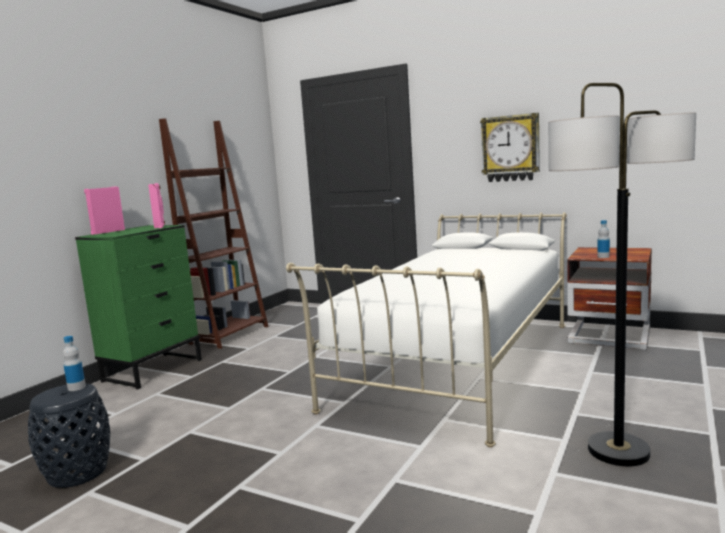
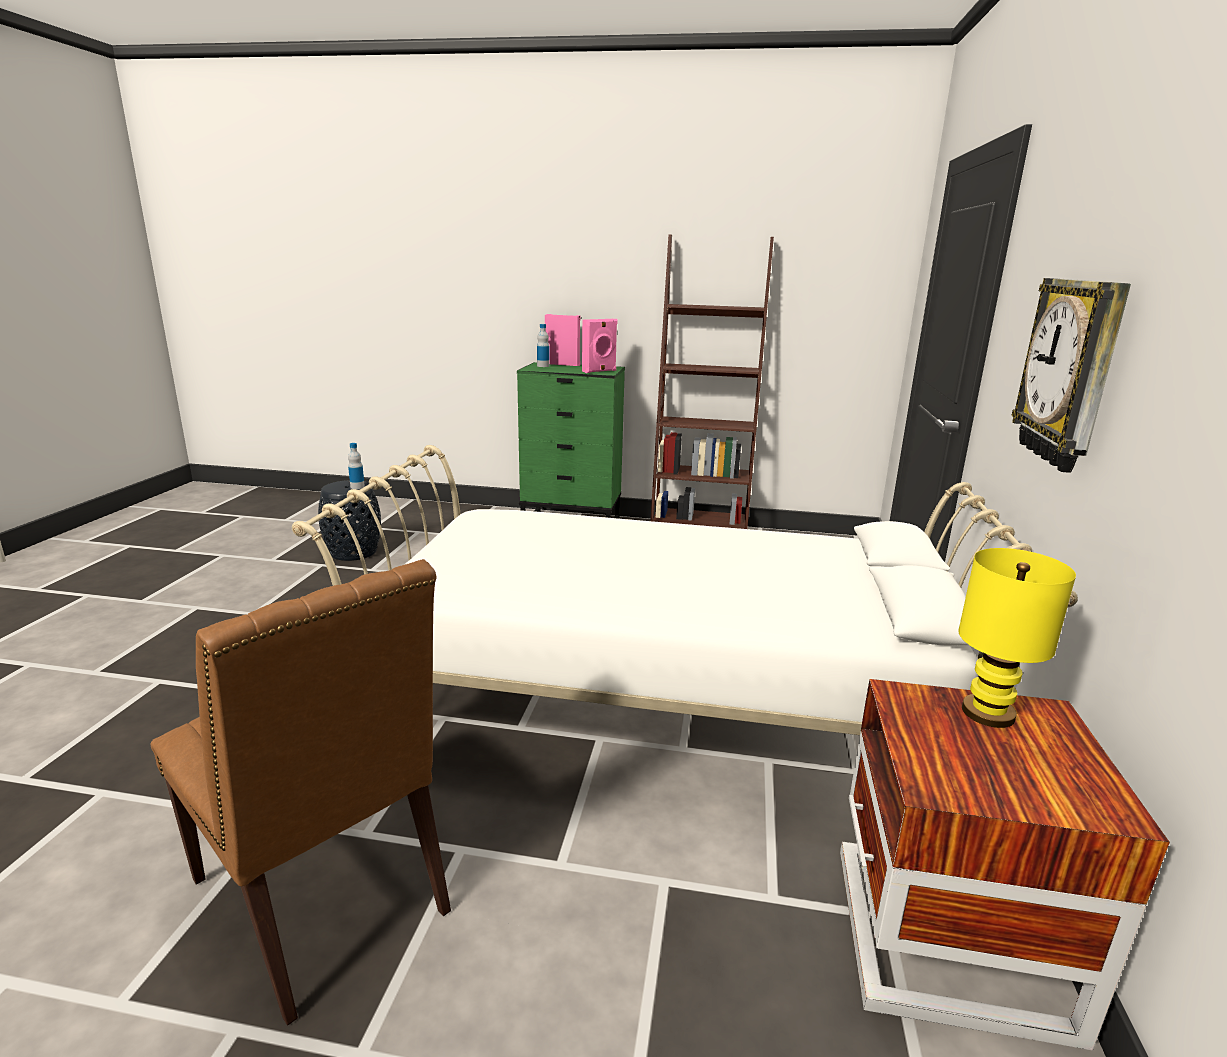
camera: 70 degrees right, 10 degrees up
floor lamp [548,83,696,466] -> brown chair [150,559,451,1026]
bottle [597,220,610,258] -> bottle moved to [537,324,549,367]
none -> yellow table lamp [958,548,1076,728]

